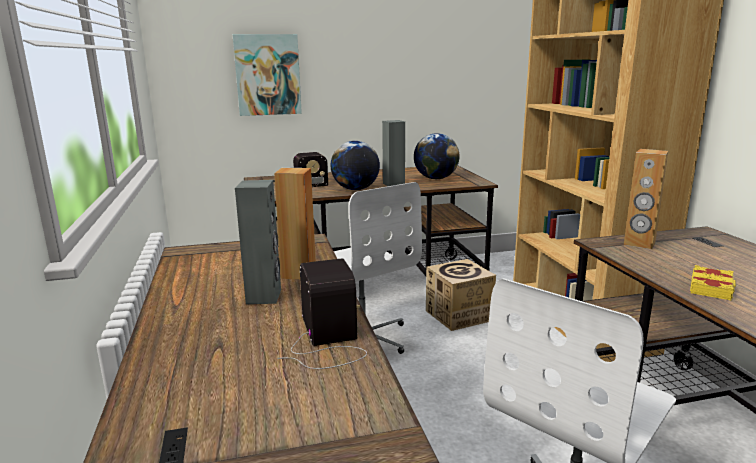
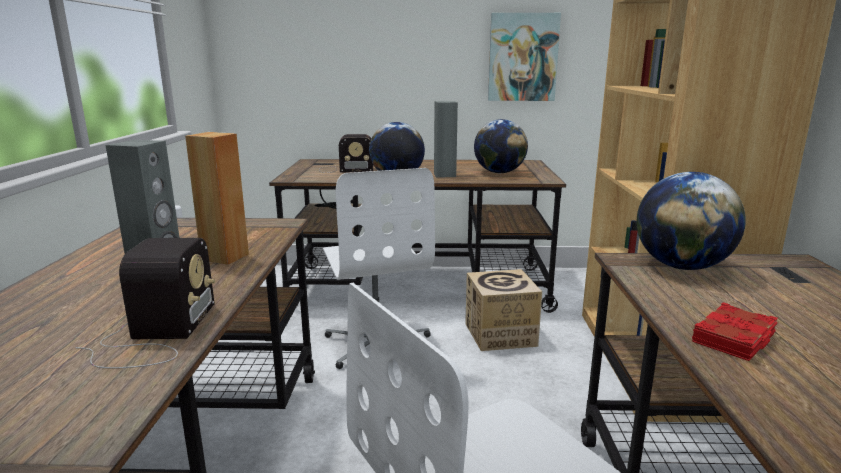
camera: 15 degrees right, 0 degrees up
picture [233,34,302,116] -> picture moved to [488,13,561,101]
brown speaker [624,149,668,249] -> globe [637,172,746,270]
yellow book [690,265,736,300] -> red book [692,302,777,361]

